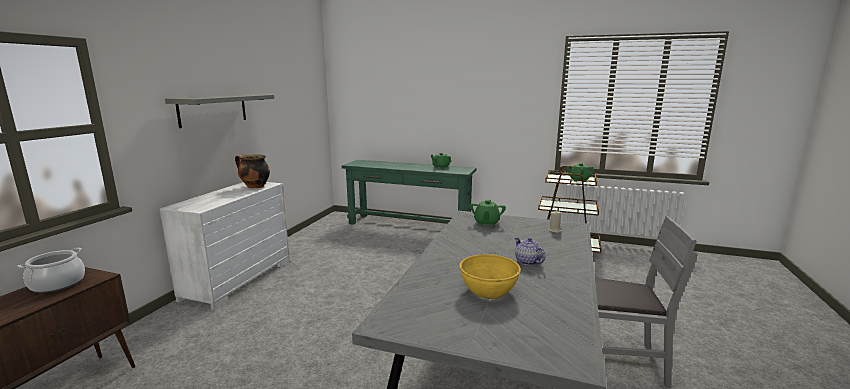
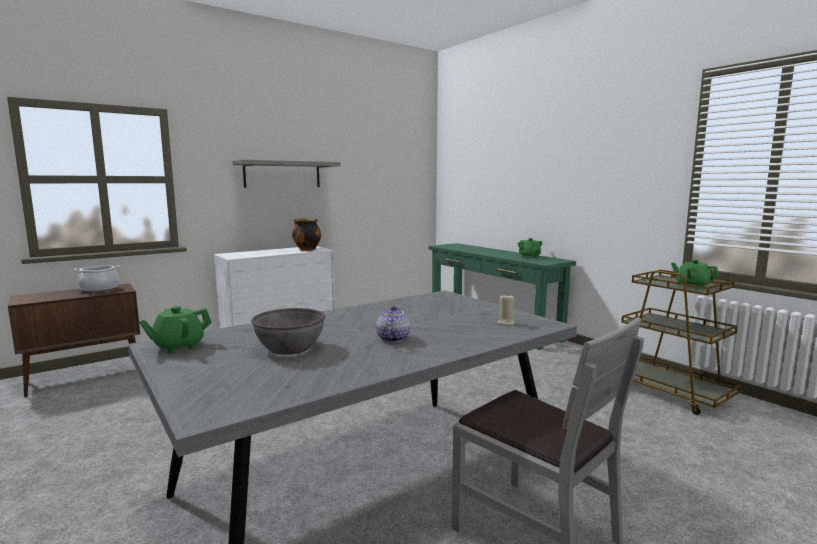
camera: 35 degrees right, 5 degrees down
yellow bowl [459,254,521,299] -> grey bowl [251,308,325,355]
green teapot [469,200,506,227] -> green teapot moved to [139,306,212,354]

